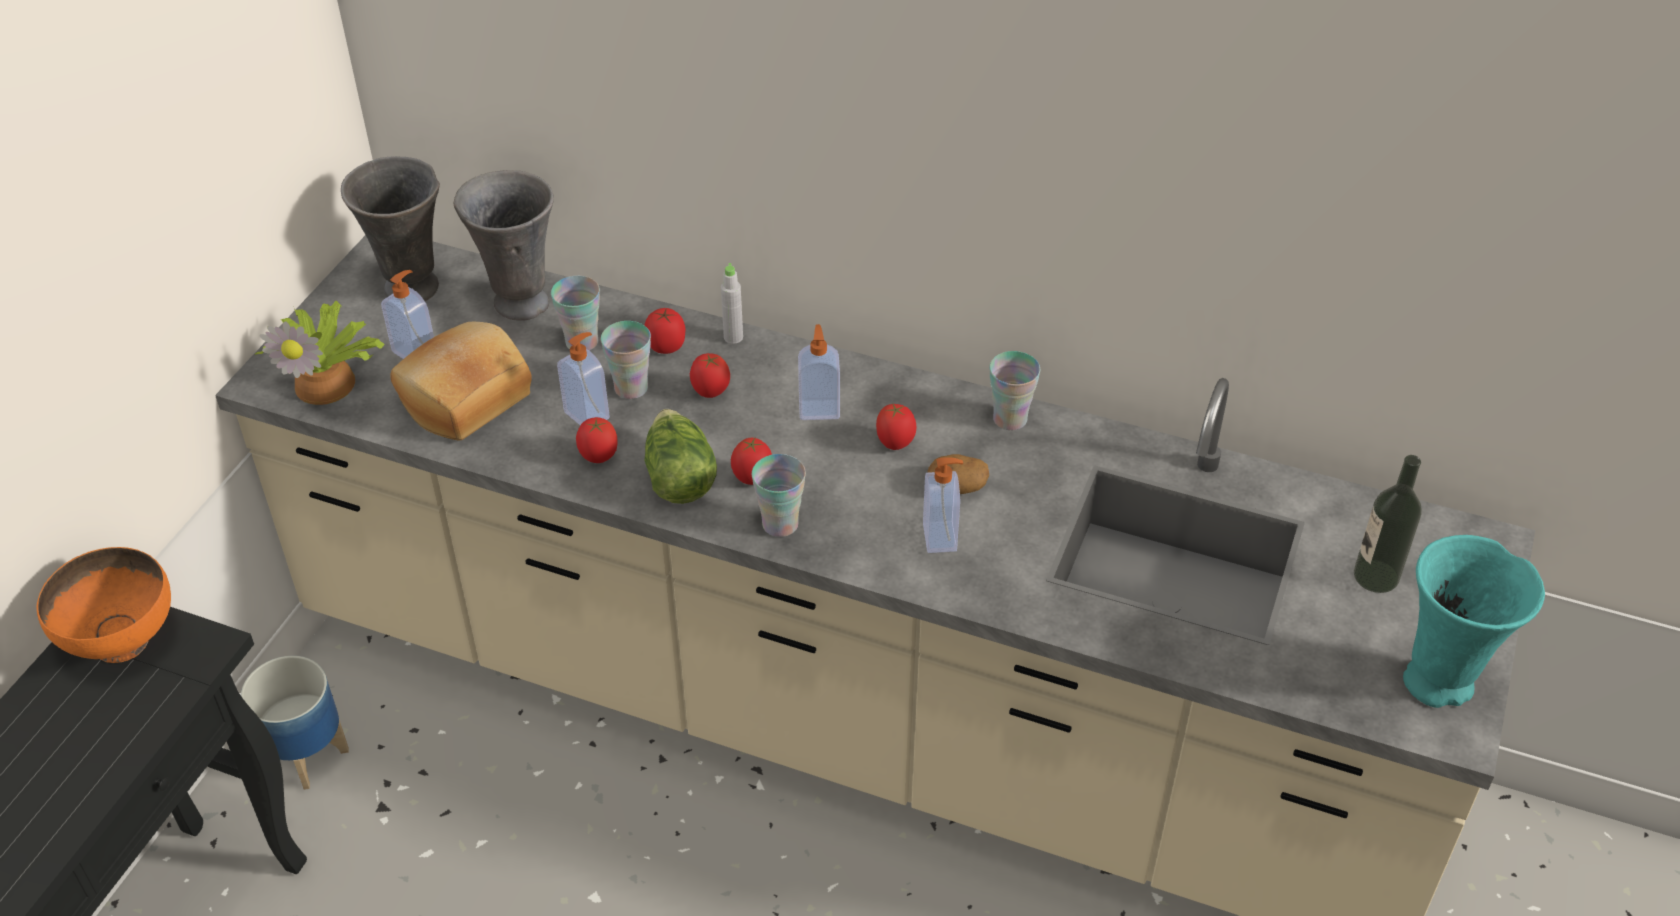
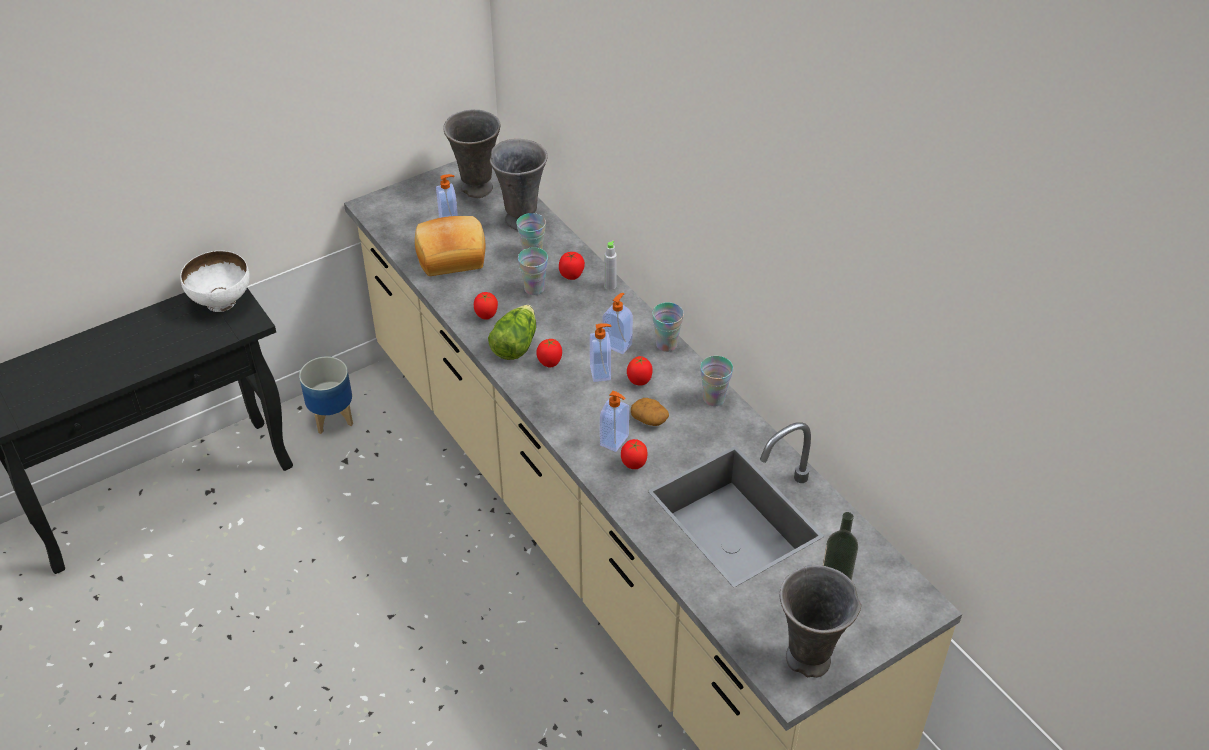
camera: 35 degrees right, 0 degrees up
orange bowl [37,547,171,663] -> white bowl [180,251,250,312]
potted plant [254,301,385,405] -> none
soap dispenser [557,332,610,425] -> soap dispenser moved to [590,323,612,382]
tomato [690,353,730,398] -> tomato moved to [621,439,648,469]
cup [752,454,806,537] -> cup moved to [652,303,684,352]
turquoise vase [1403,535,1545,708] -> grey vase [780,565,861,678]

